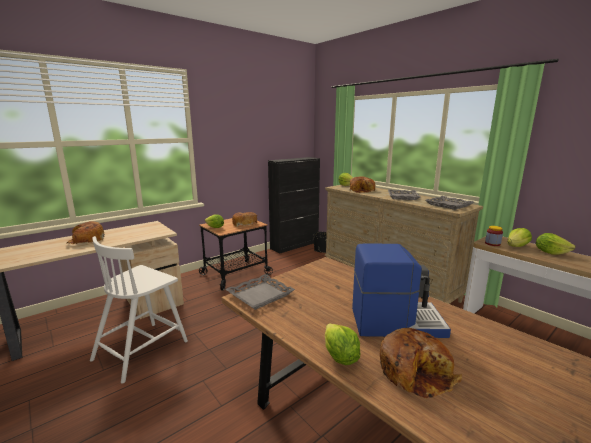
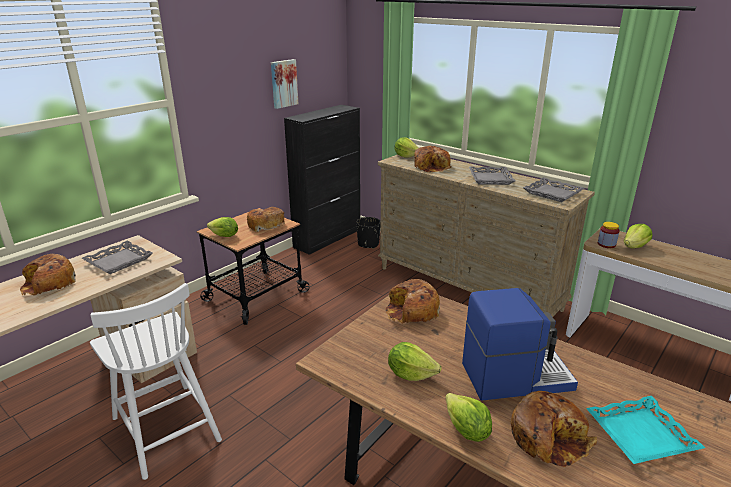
camera: 10 degrees left, 10 degrees up
white chair [90,236,188,384] -> white chair turned 60 degrees counterclockwise [90,283,222,480]
grey tray [225,274,295,310] -> grey tray moved to [81,240,153,274]
lettuce [536,233,576,255] -> lettuce moved to [388,342,441,381]
none -> picture [271,59,298,109]
none -> bread [385,279,440,324]
none -> turquoise tray [586,396,705,464]

